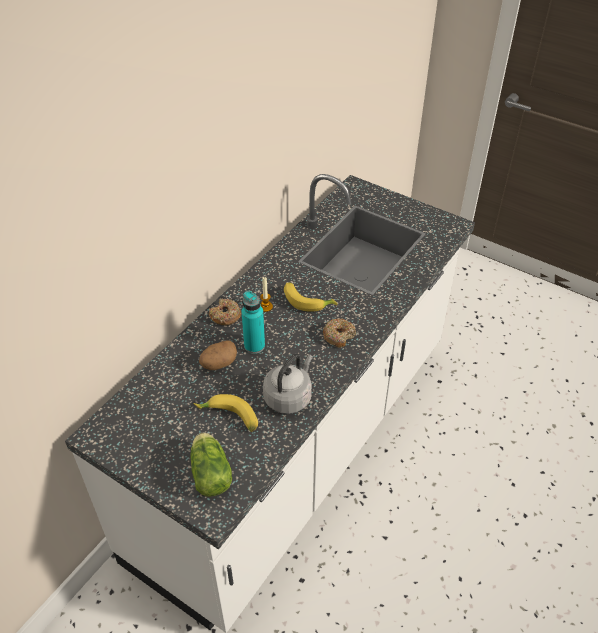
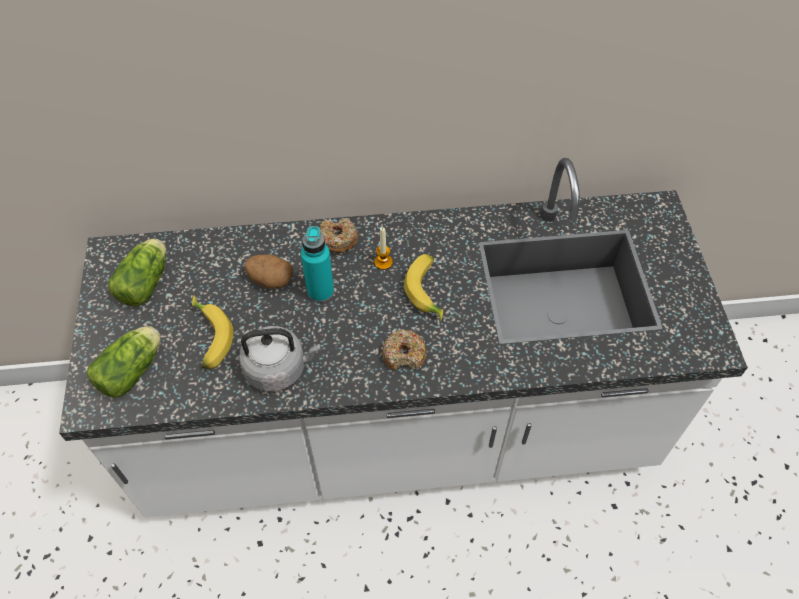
camera: 50 degrees right, 10 degrees up
none -> lettuce [108,239,166,306]

